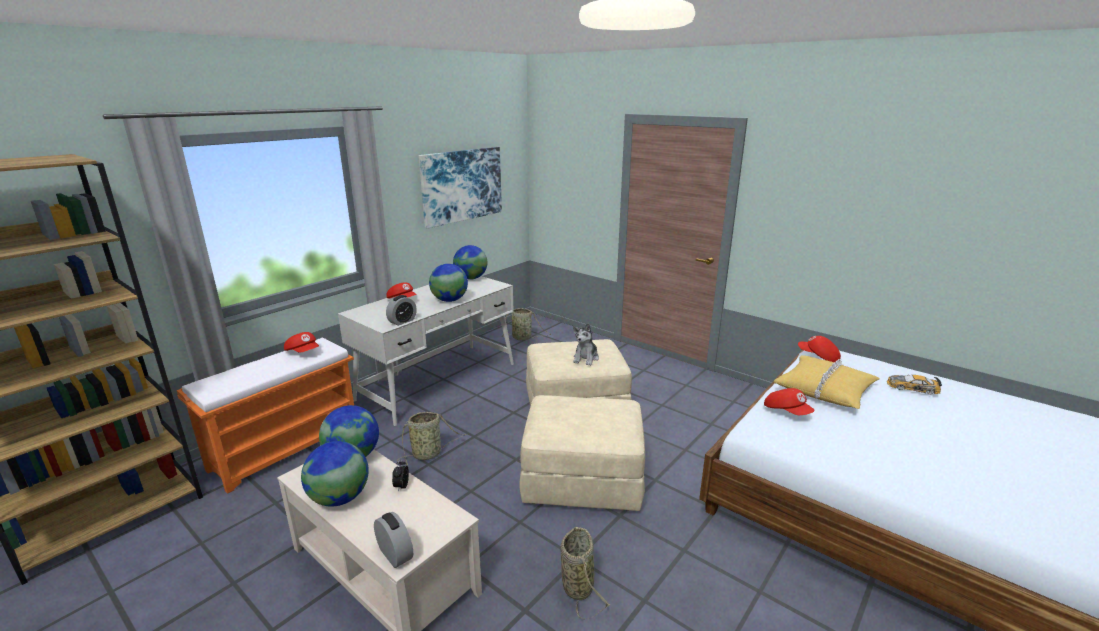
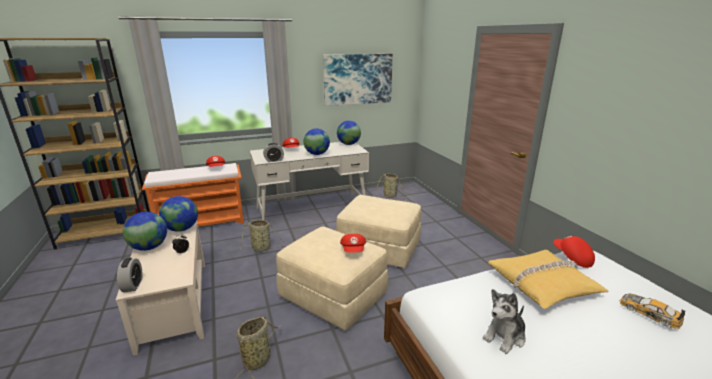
camera: 30 degrees right, 0 degrees up
plush toy [573,323,599,366] -> plush toy moved to [483,289,526,354]
red cap [764,388,815,415] -> red cap moved to [340,234,366,253]

